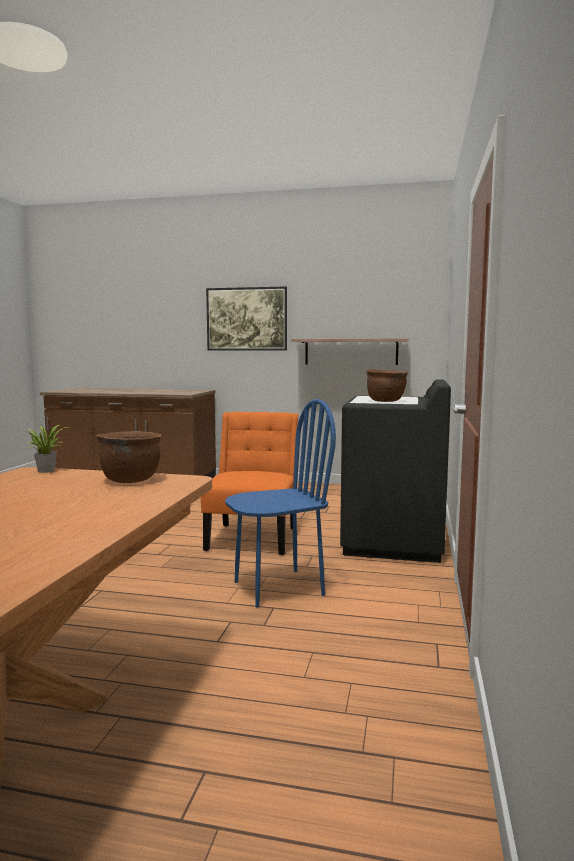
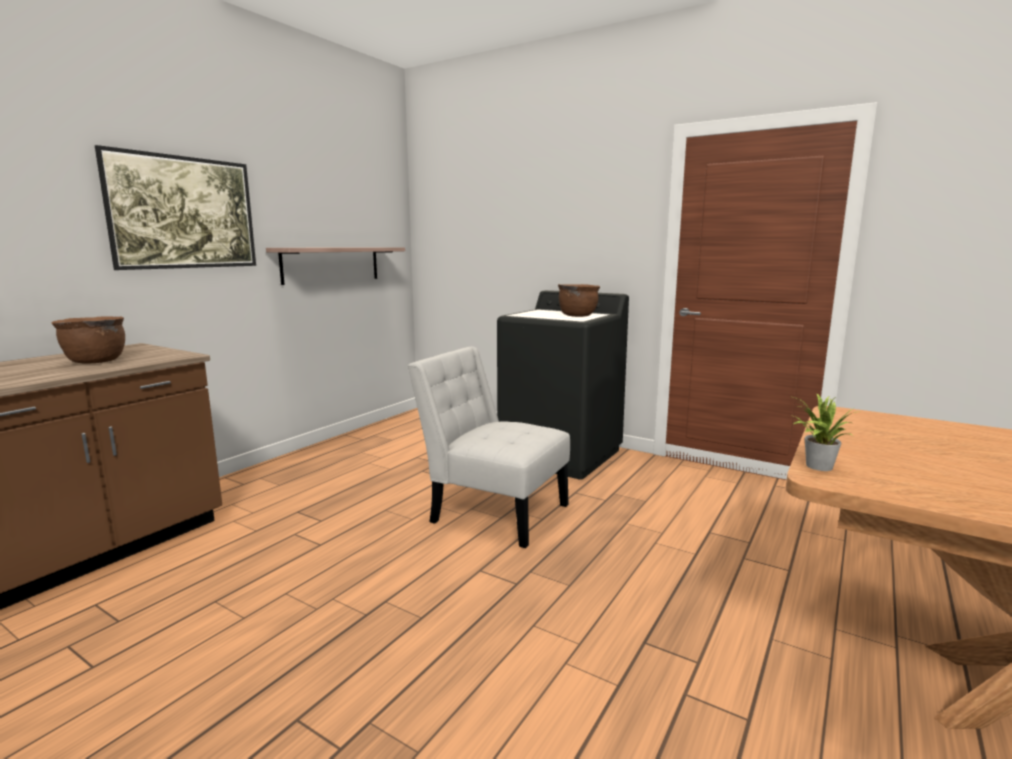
camera: 70 degrees left, 5 degrees up
brown cooking pot [96,431,162,483] -> brown cooking pot moved to [51,316,125,364]
orange chair [201,412,299,555] -> white chair [408,347,570,548]
blue chair [225,399,336,607] -> none

